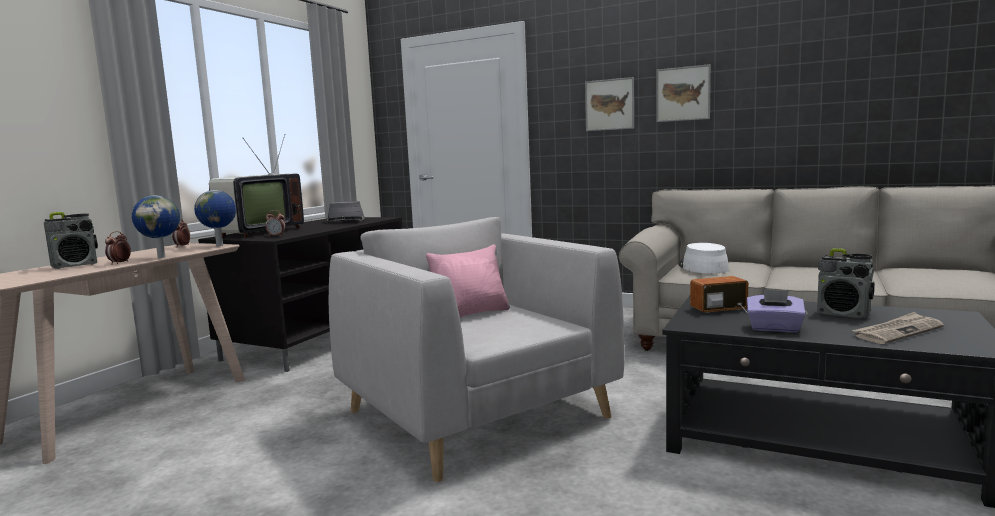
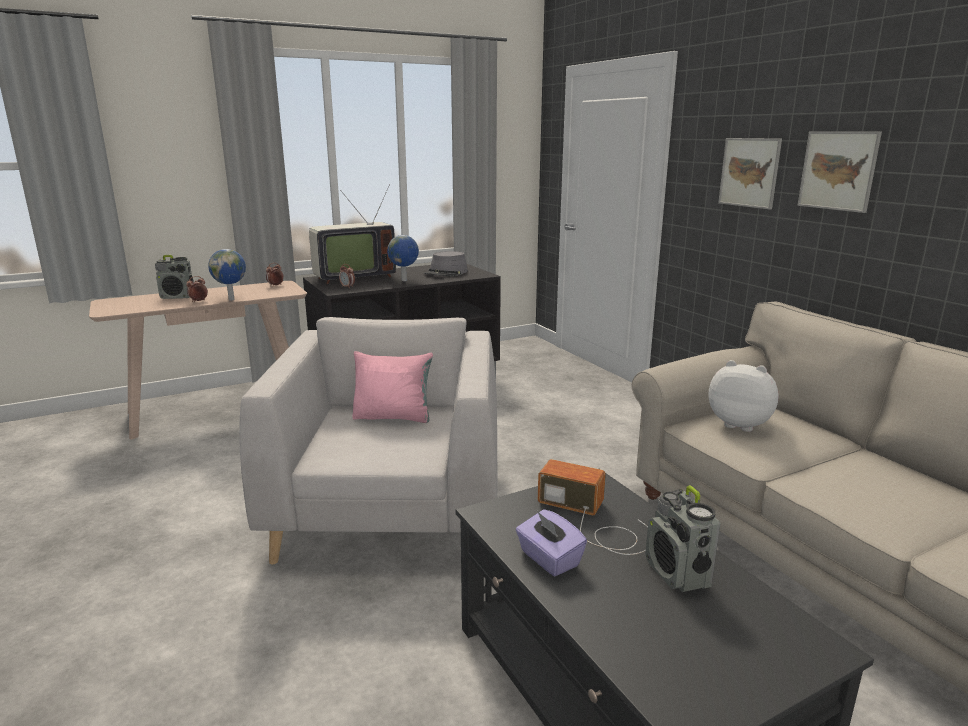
camera: 35 degrees right, 10 degrees up
globe [194,190,236,246] -> globe moved to [387,235,419,281]
white hat [678,243,729,274] -> plush toy [708,360,779,432]
newspaper [852,312,944,344] -> none

